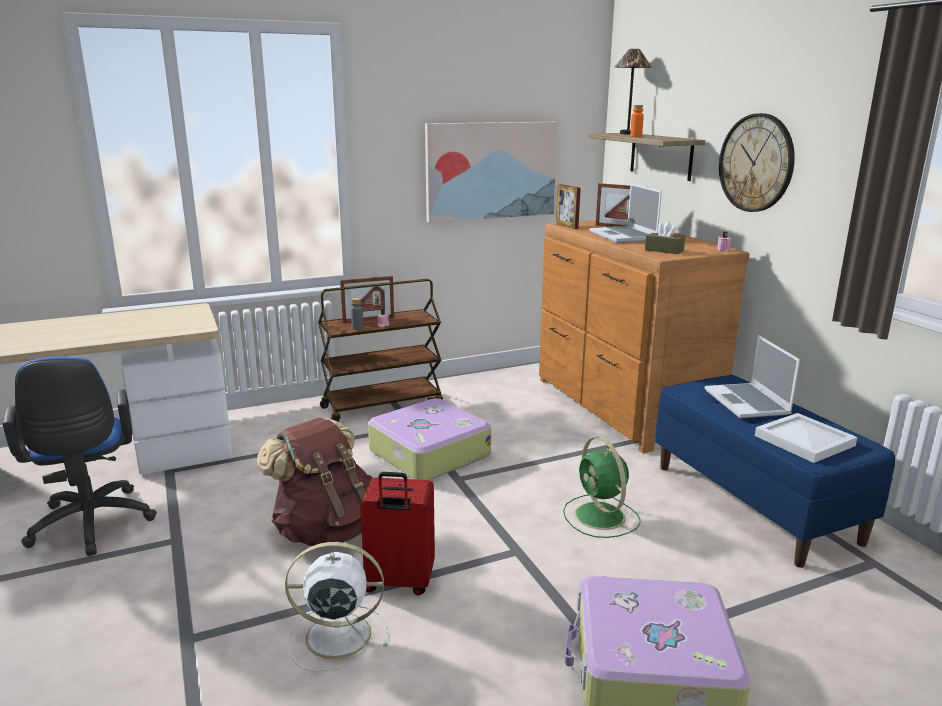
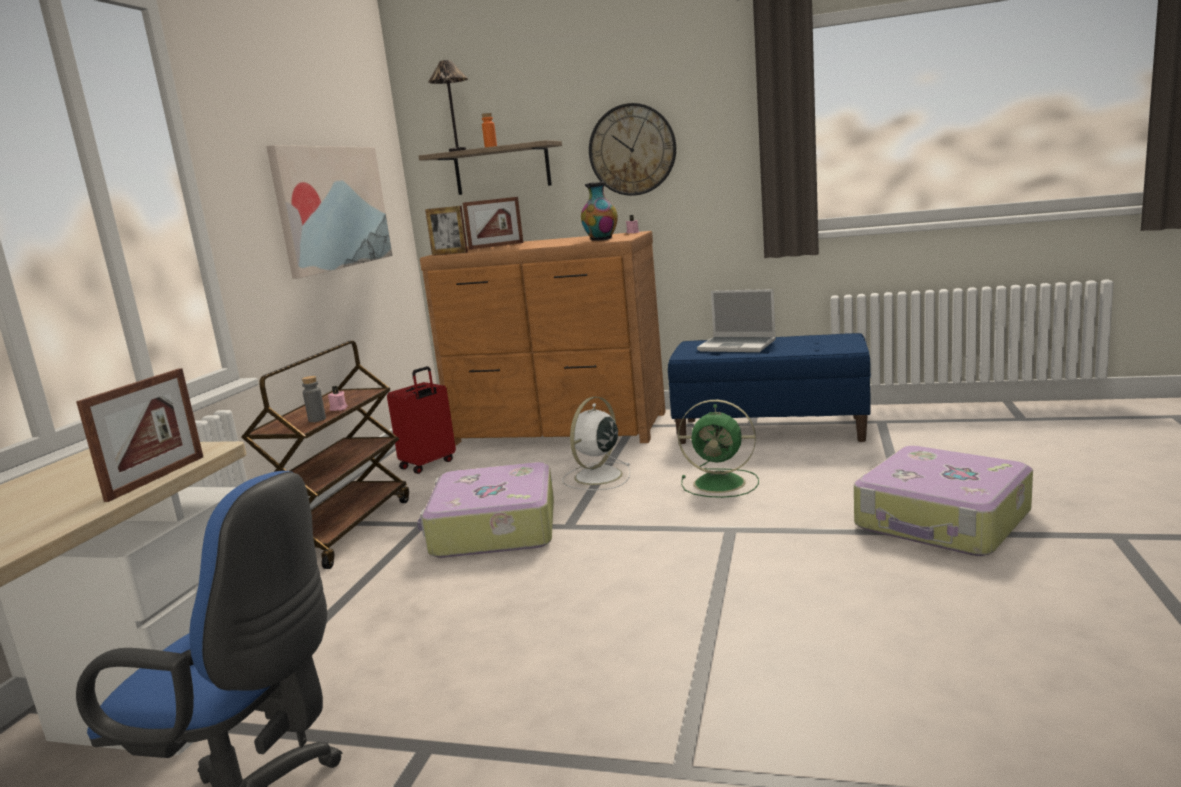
camera: 50 degrees left, 5 degrees down
brown backpack [257,417,373,546] -> none
white fan [285,542,388,672] -> white fan moved to [562,397,630,490]
picture frame [340,276,394,323] -> picture frame moved to [76,368,203,502]
red suitcase [360,472,435,595] -> red suitcase moved to [387,366,456,474]
laptop [589,183,662,243] -> none
brown tissue box [645,221,685,254] -> vase [581,181,618,241]
white tray [755,413,857,463] -> none

